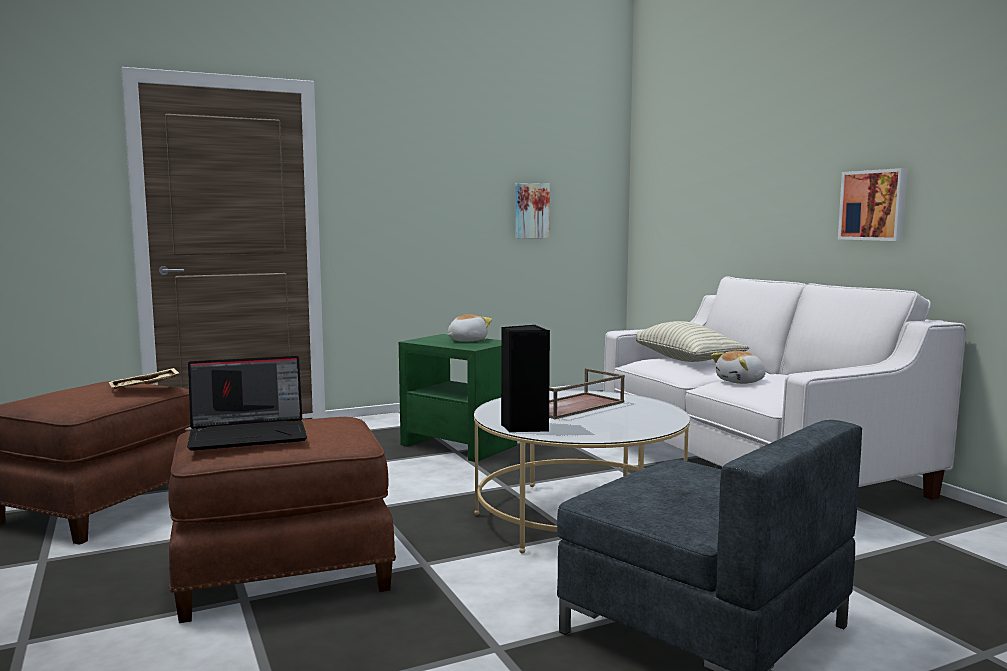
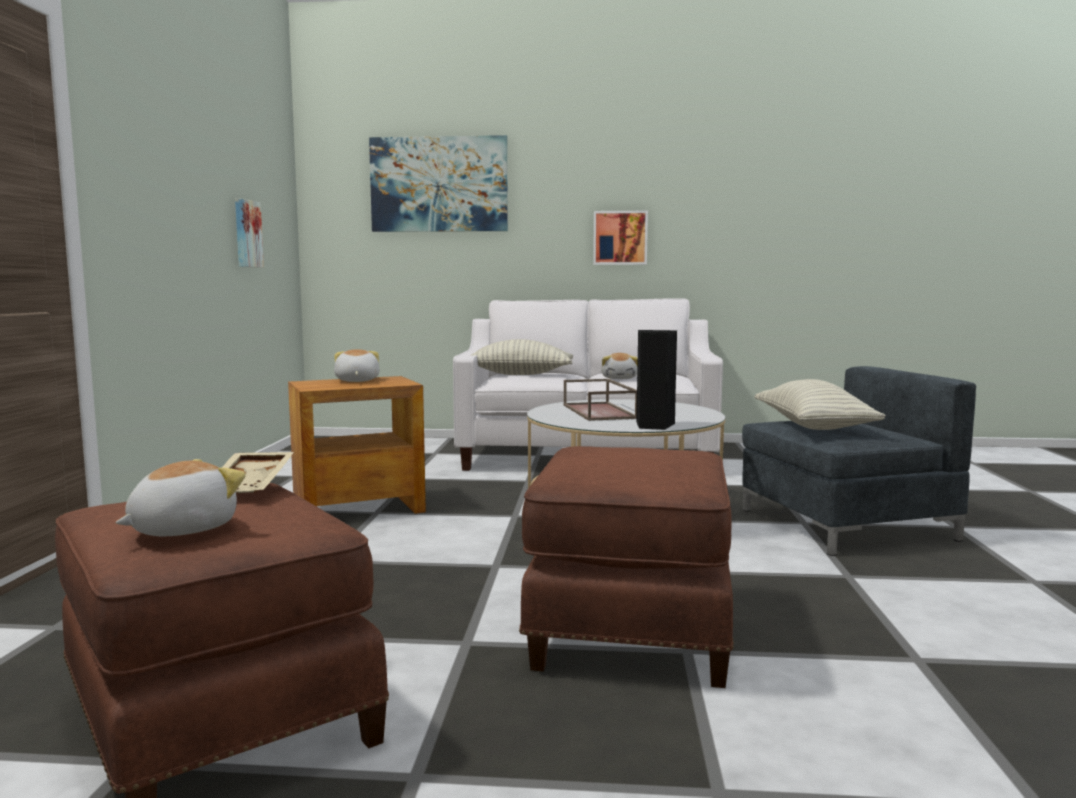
camera: 60 degrees left, 0 degrees up
laptop [187,356,307,451] -> none
green side table [399,334,517,462] -> brown side table [288,376,426,514]
none -> plush toy [115,459,246,536]
none -> picture [369,135,508,232]
none -> pillow [754,379,886,430]

